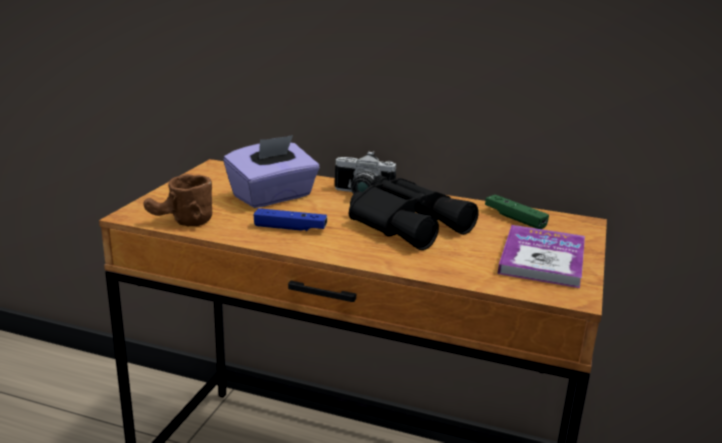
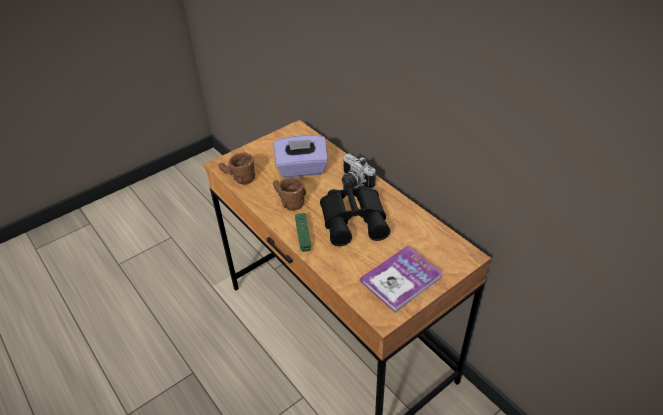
camera: 35 degrees right, 20 degrees up
blue game controller [253,208,327,231] -> brown mug [273,177,306,211]
green game controller [485,195,549,229] -> green game controller moved to [295,213,311,252]

